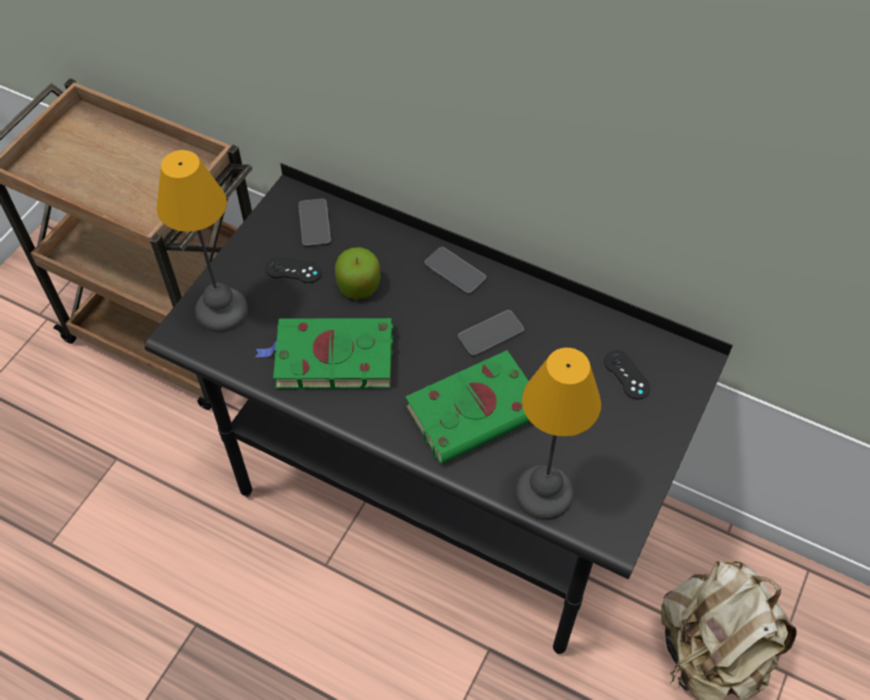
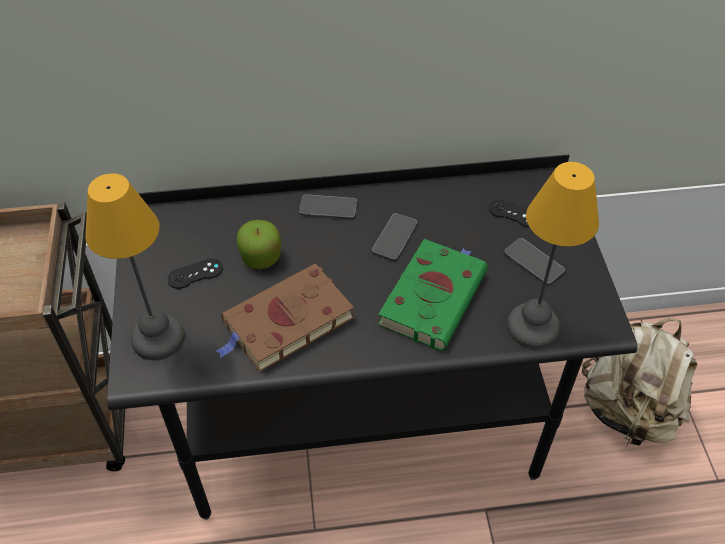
camera: 35 degrees left, 5 degrees down
green book [256,318,394,389] -> brown book [216,263,354,372]
phone [298,199,331,247] -> phone moved to [504,238,565,285]

